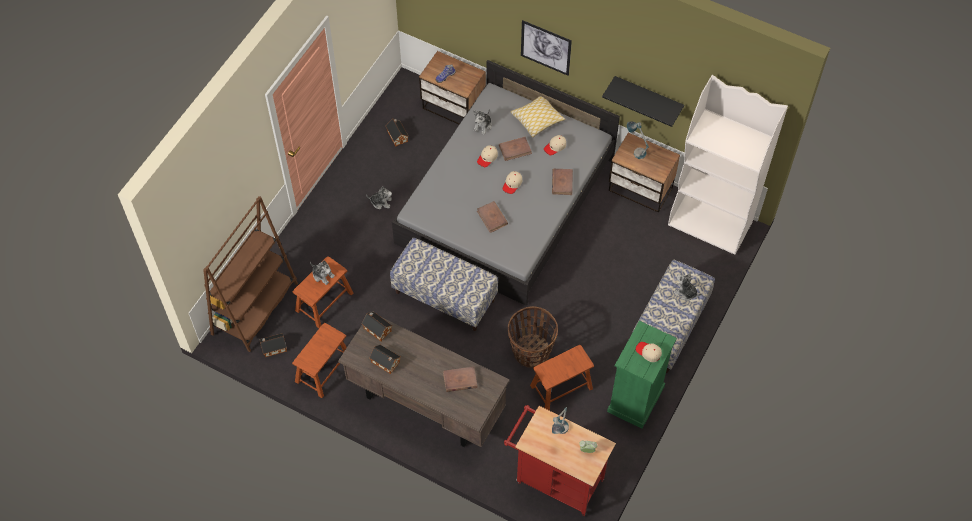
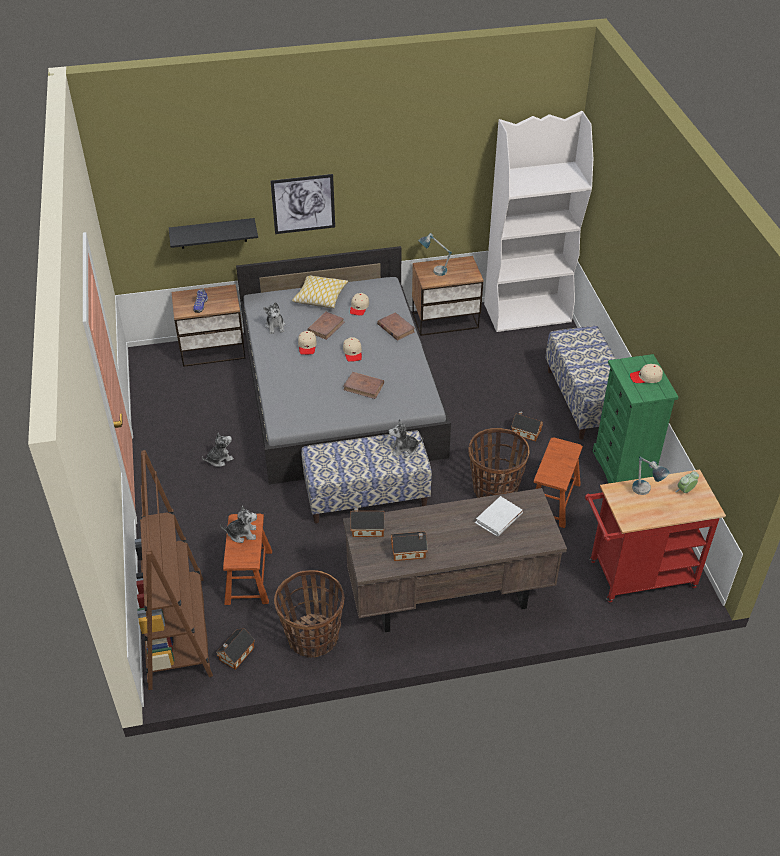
camera: 40 degrees left, 15 degrees down
brown stool [292,323,347,398] -> basket [274,570,345,658]
toy house [386,119,409,146] -> toy house moved to [511,411,543,441]
brown book [443,366,478,392] -> white book [475,496,523,537]
black shelf [602,76,684,127] -> black shelf moved to [169,218,258,249]
plush toy [674,272,701,301] -> plush toy moved to [388,419,423,457]

